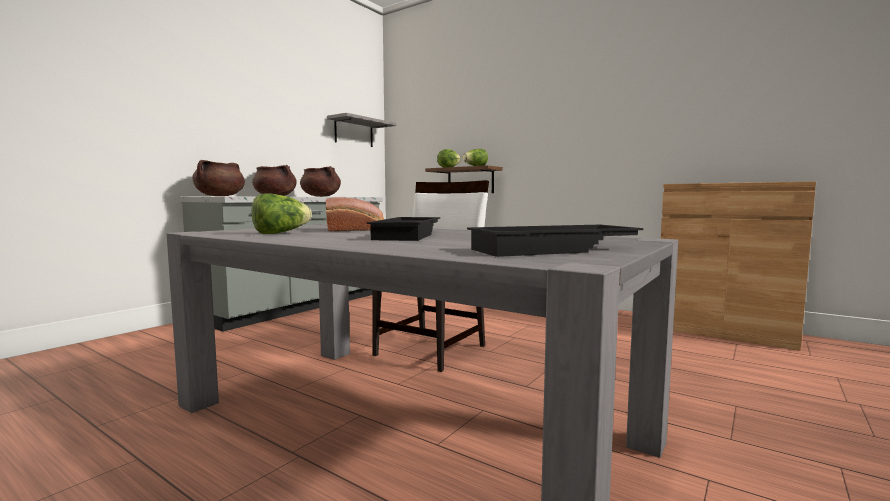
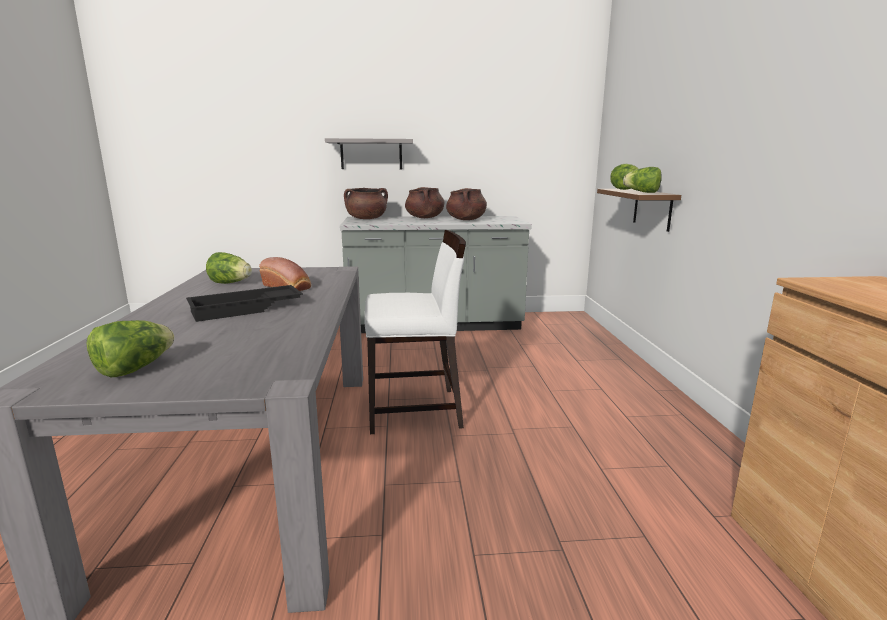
camera: 50 degrees right, 10 degrees up
grey shelf [327,113,397,147] -> grey shelf moved to [325,138,413,169]
black tray [467,225,643,257] -> lettuce [86,320,174,377]

